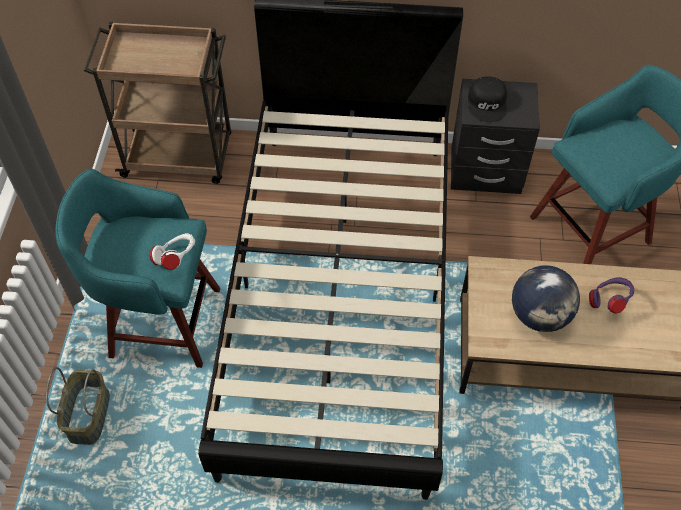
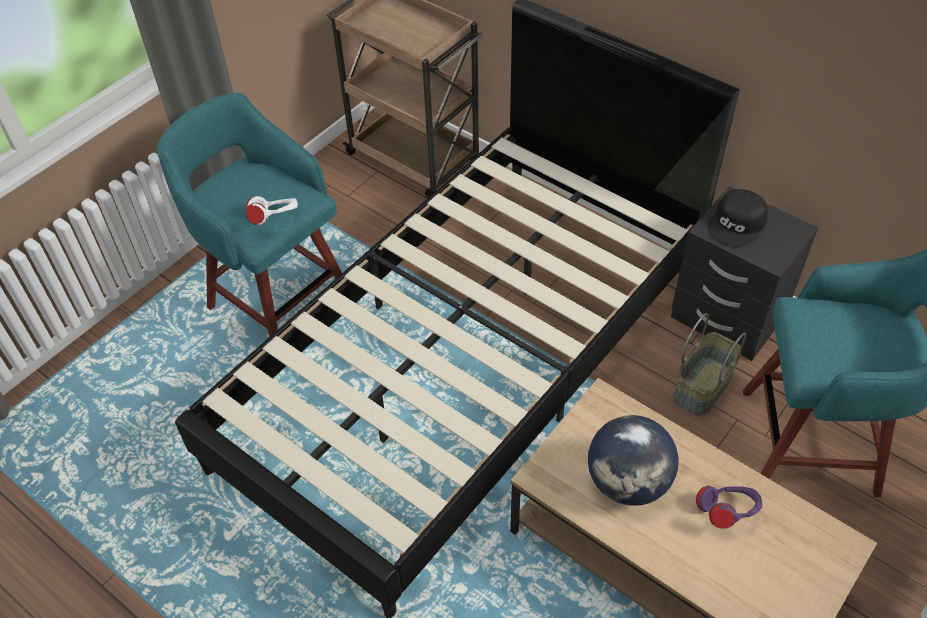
camera: 35 degrees right, 5 degrees down
basket [46,367,110,445] -> basket moved to [673,313,746,416]

